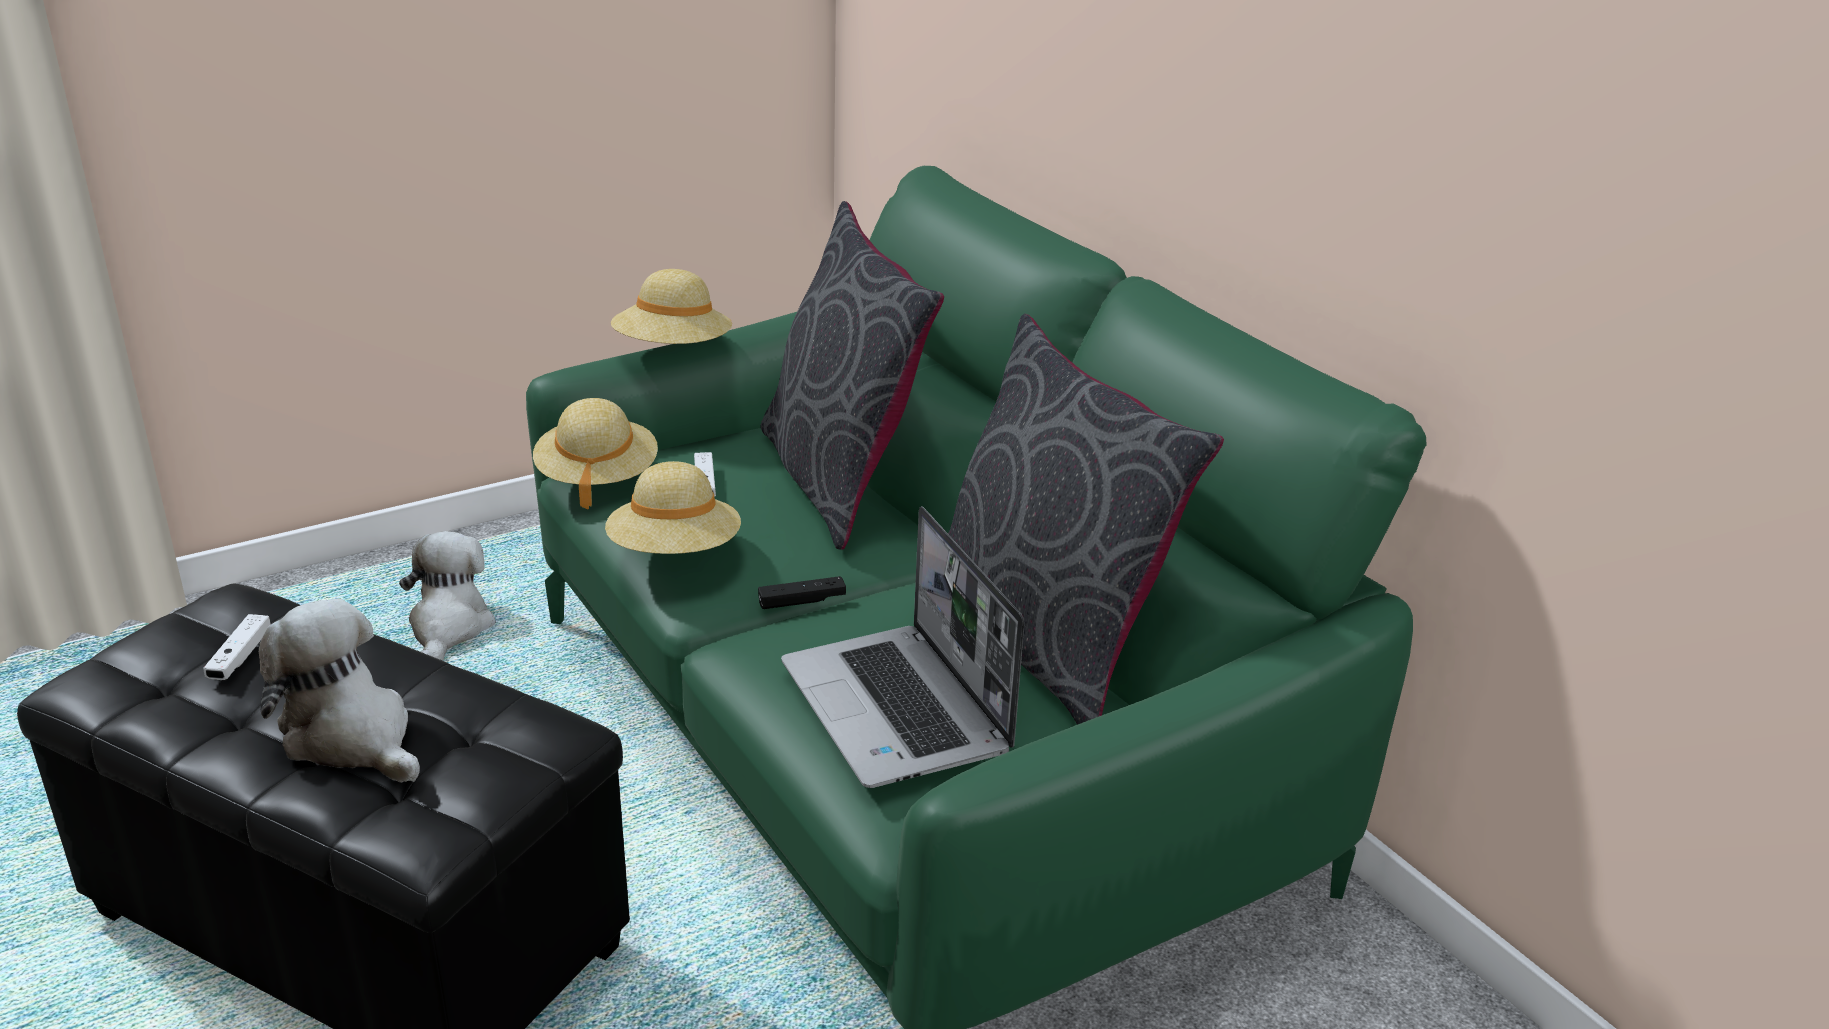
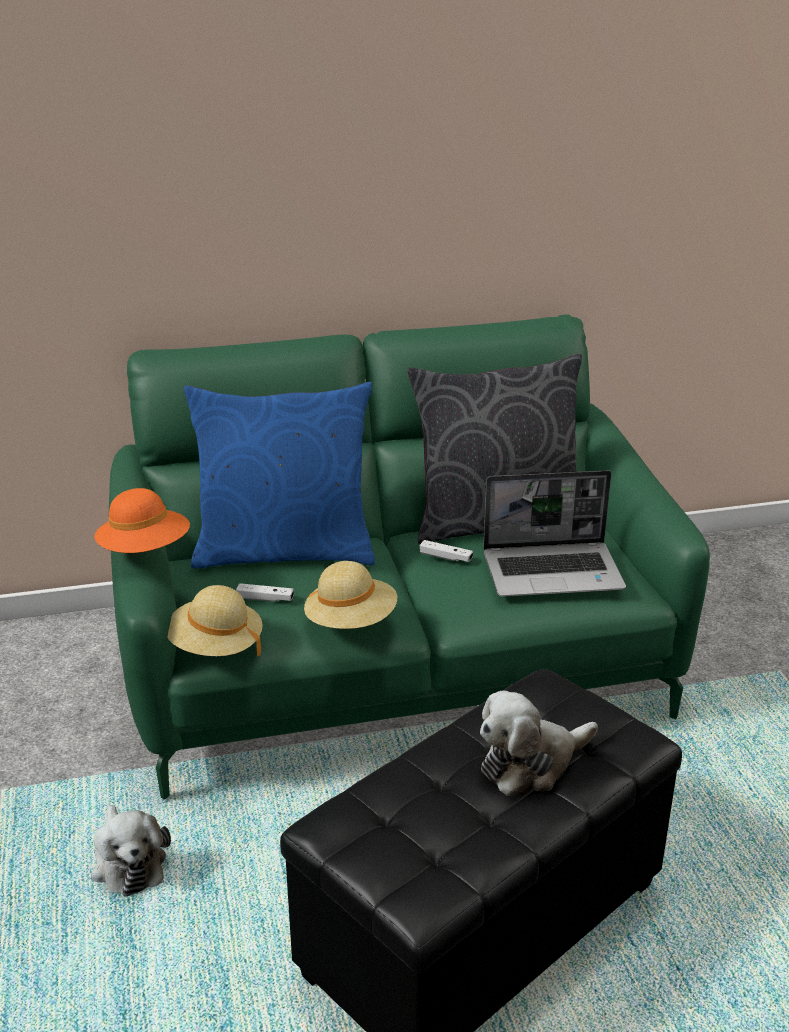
camera: 70 degrees left, 0 degrees up
white game controller [203,614,271,680] -> white game controller moved to [420,540,473,562]
plush toy [399,531,496,661] -> plush toy turned 135 degrees counterclockwise [91,805,171,897]
beige hat [611,269,732,344] -> orange hat [94,488,190,553]
black game controller [758,576,846,609] -> none
grey pillow [760,201,944,550] -> blue pillow [184,382,375,569]

